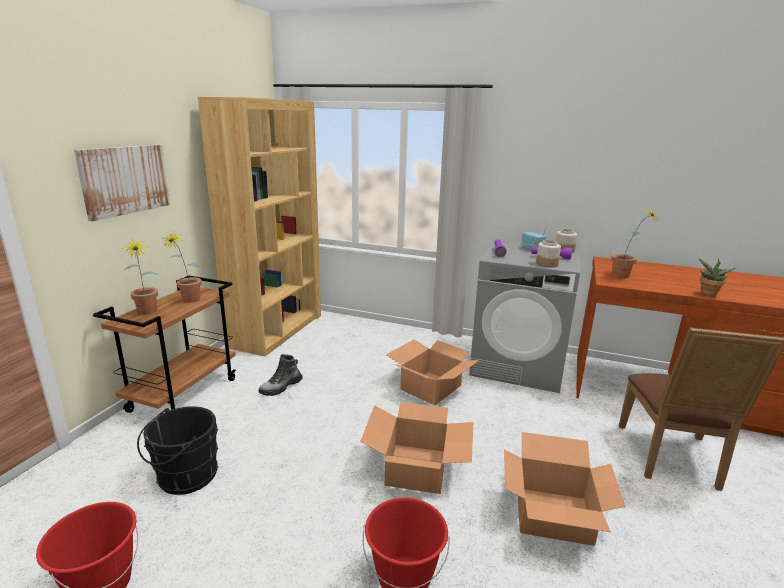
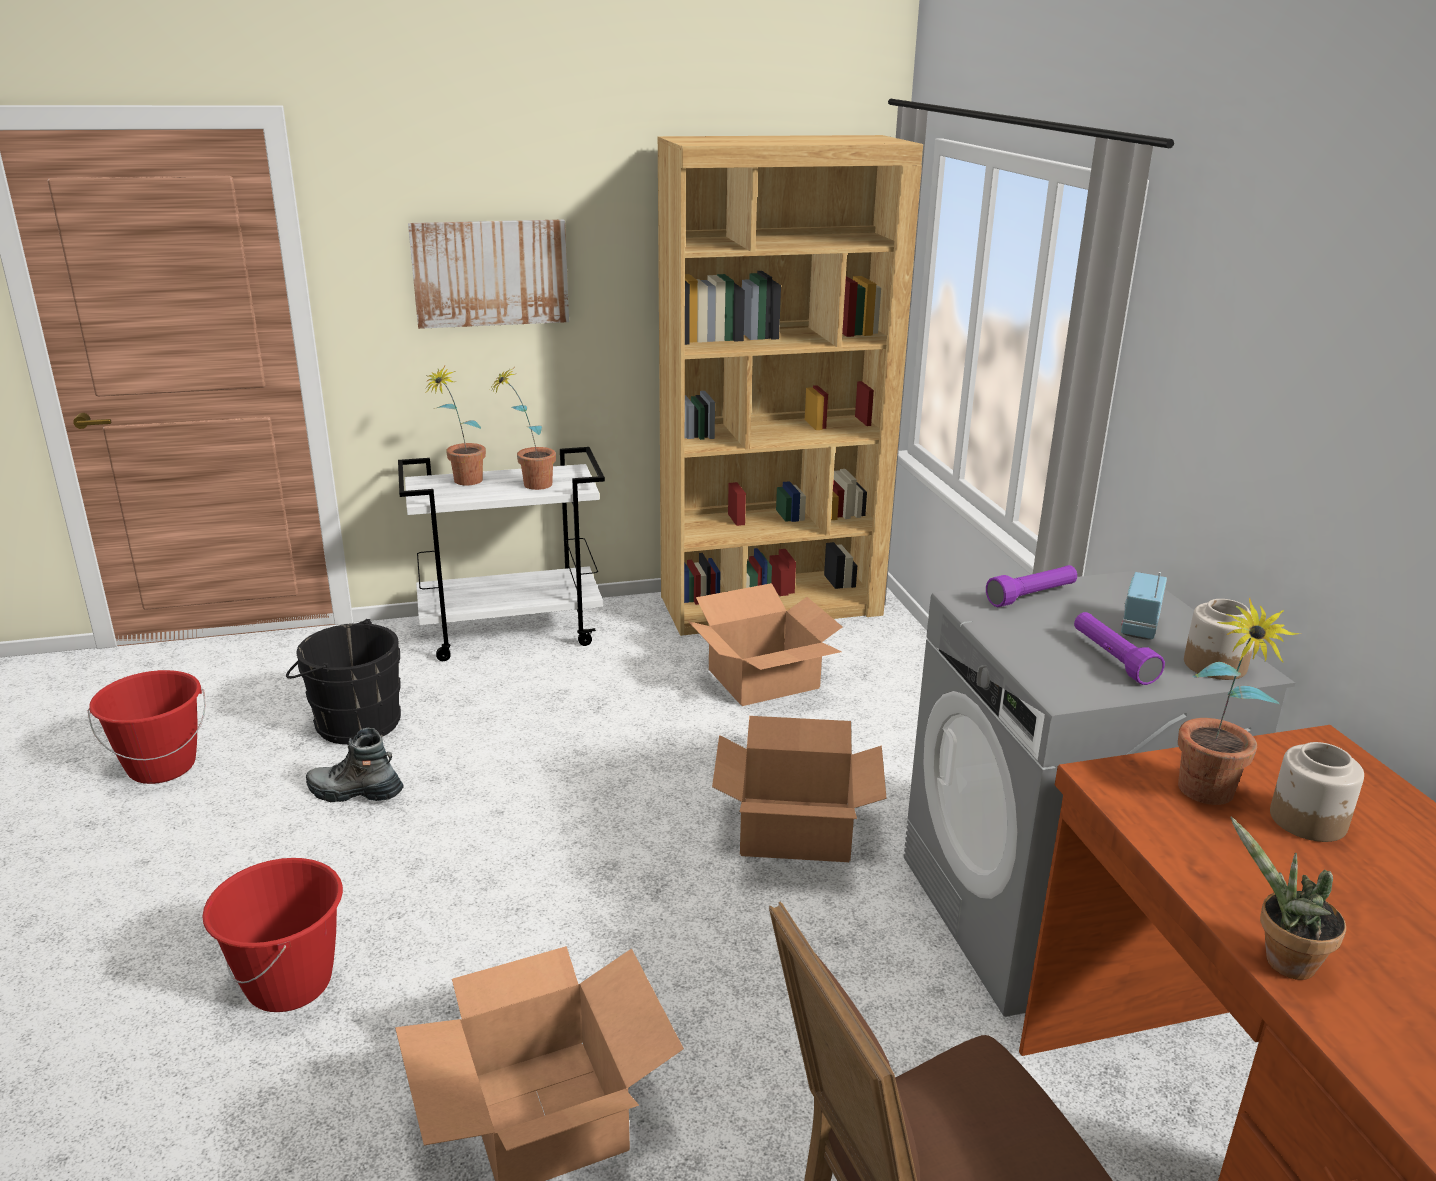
camera: 55 degrees right, 5 degrees up
brown cart [93,276,236,413] -> white cart [398,447,605,661]
boot [259,354,303,396] -> boot moved to [306,728,404,802]
cardboard box [360,402,473,494] -> cardboard box moved to [688,583,843,706]
jar [536,240,561,267] -> jar moved to [1270,742,1364,842]

